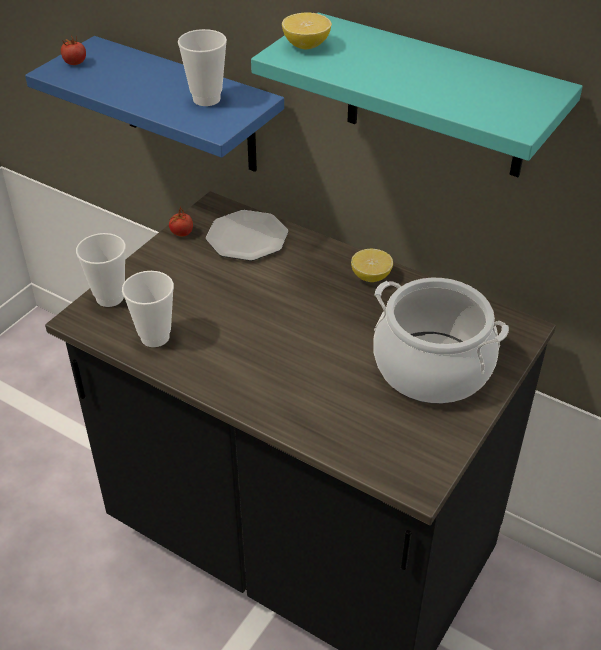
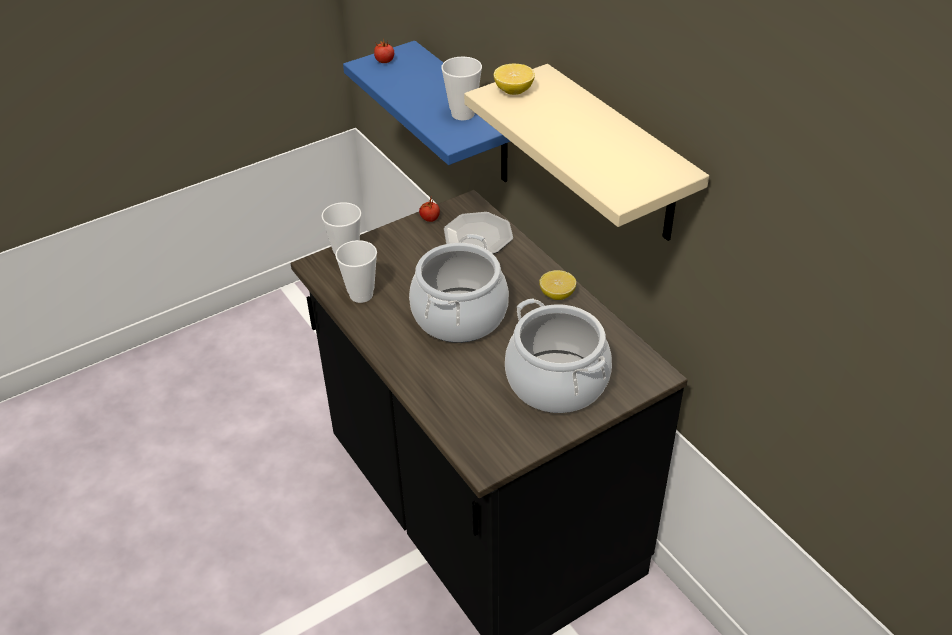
camera: 25 degrees right, 0 degrees up
turquoise shelf [251,12,583,177] -> beige shelf [464,64,709,241]
none -> cooking pot [409,234,509,343]

